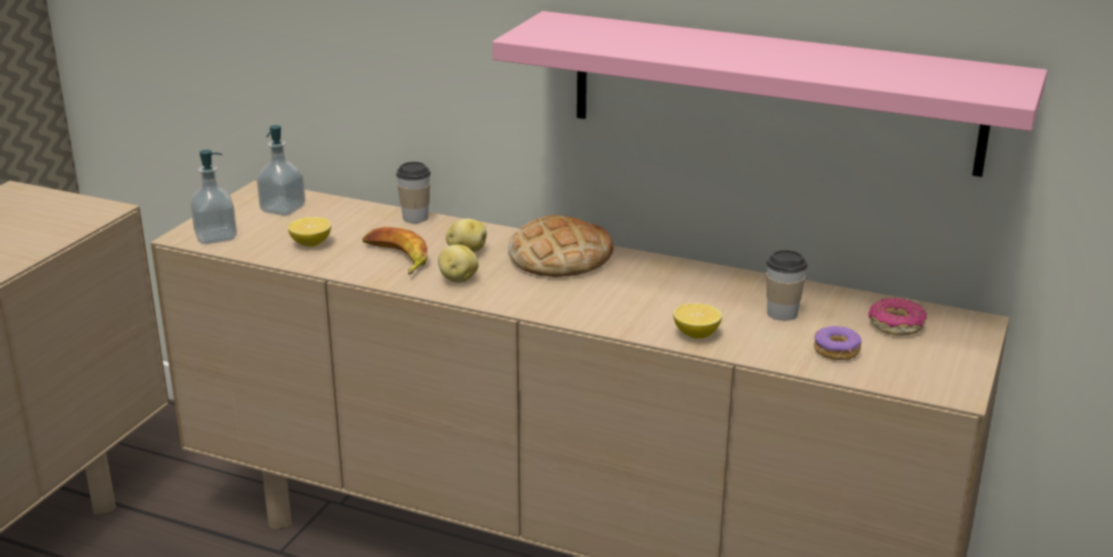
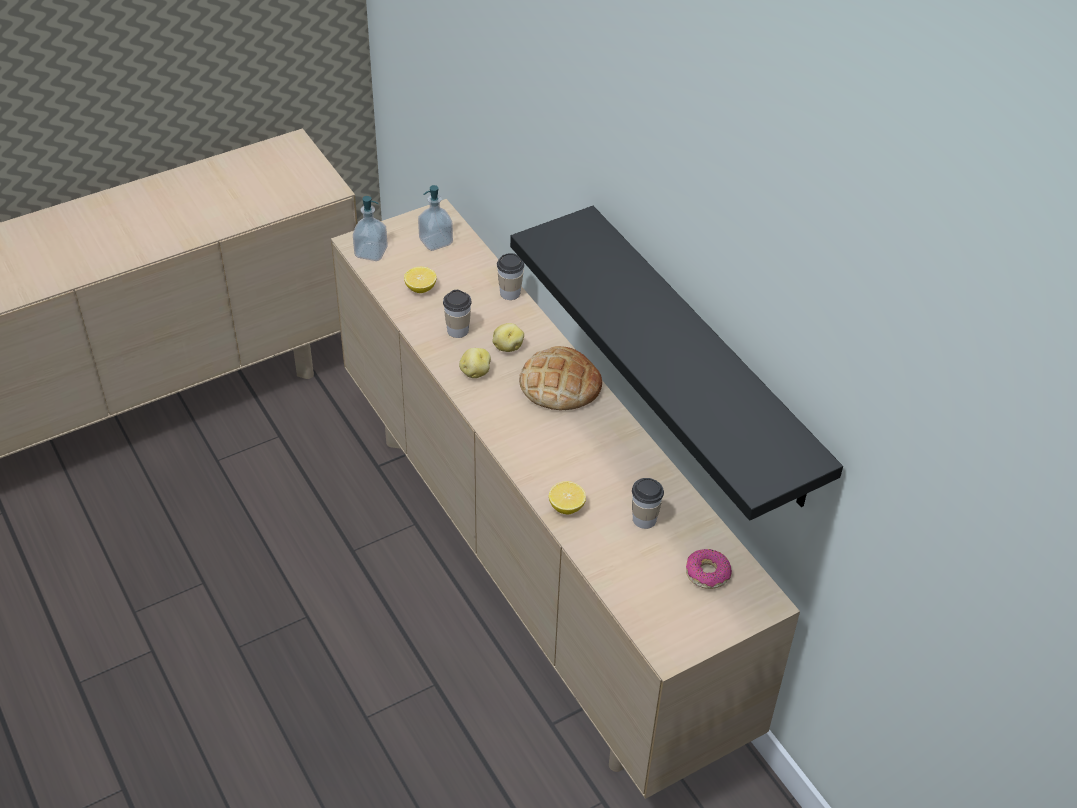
camera: 35 degrees right, 20 degrees up
banana [362,227,427,275] -> cup [443,290,472,338]
pink shelf [492,11,1047,177] -> black shelf [510,206,843,521]
donut [814,326,862,360] -> none

